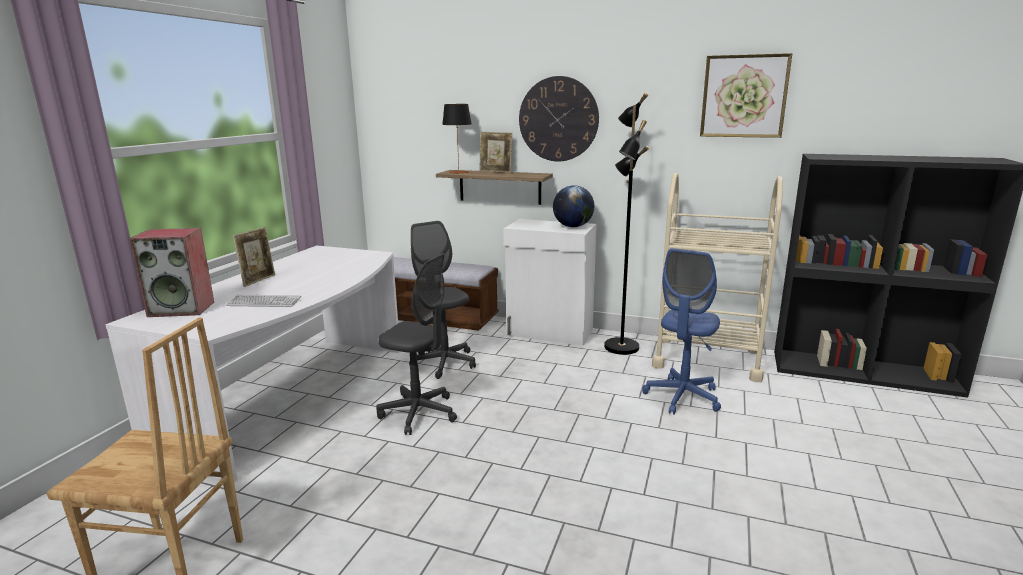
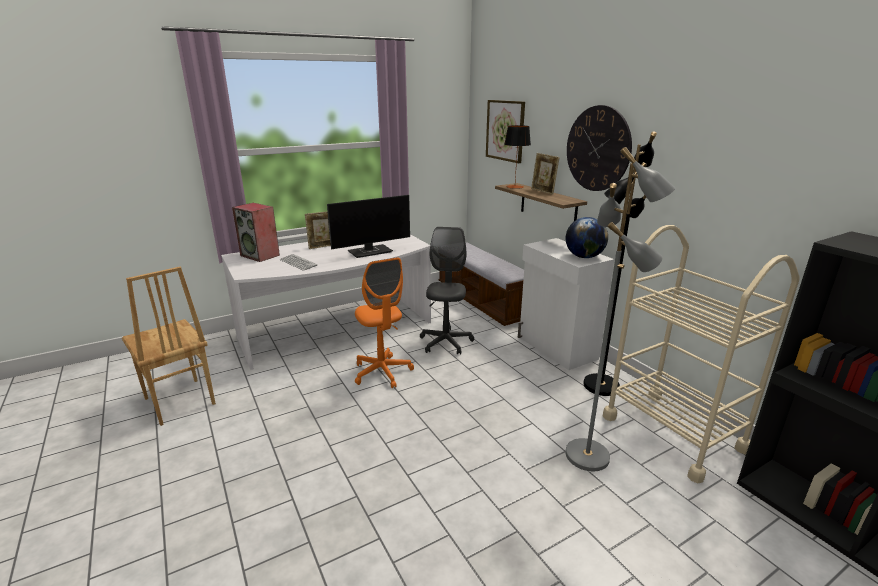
camera: 40 degrees right, 5 degrees up
grey office chair [376,253,457,435] -> orange office chair [355,257,414,388]
blue office chair [642,248,721,415] -> grey floor lamp [565,147,675,471]
picture [700,53,792,138] -> picture moved to [486,100,525,163]
none -> monitor [327,195,410,258]

